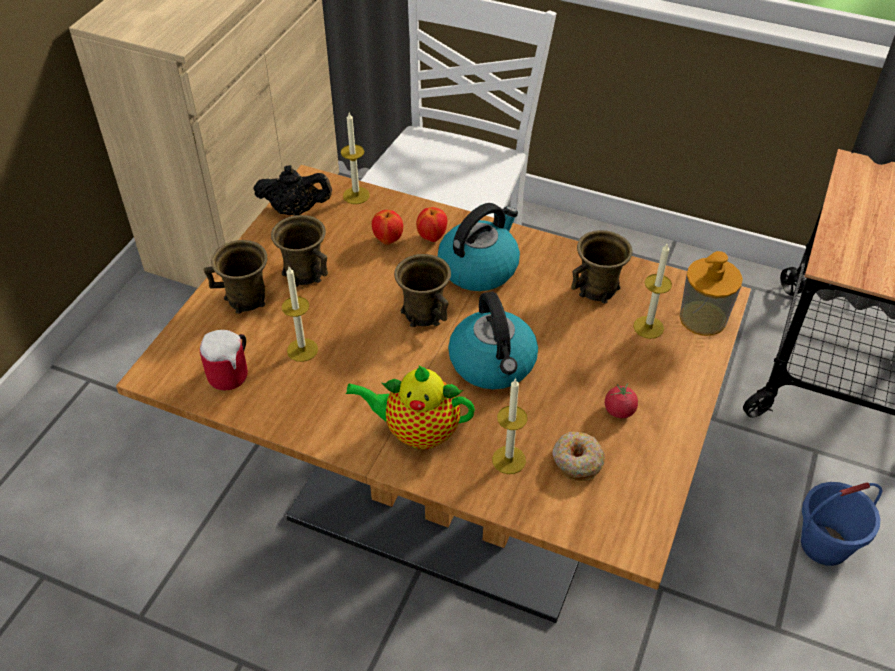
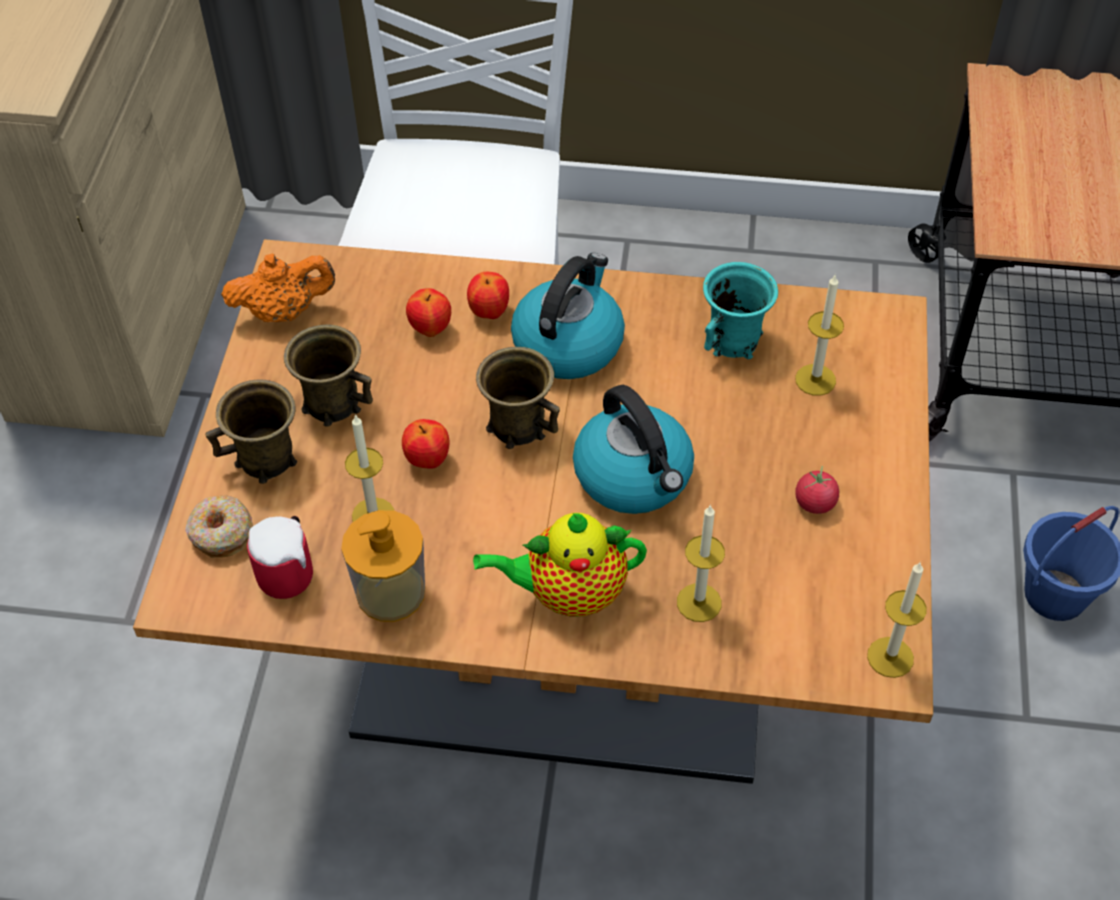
camera: 15 degrees left, 5 degrees up
black teapot [253,165,332,215] -> orange teapot [221,253,335,322]
candle [341,113,370,204] -> candle moved to [867,563,927,678]
donut [552,432,605,481] -> donut moved to [185,495,253,558]
brown mug [571,230,633,304] -> turquoise mug [703,262,778,359]
soap dispenser [680,251,743,336] -> soap dispenser moved to [341,510,425,622]
none -> apple [402,419,449,469]

